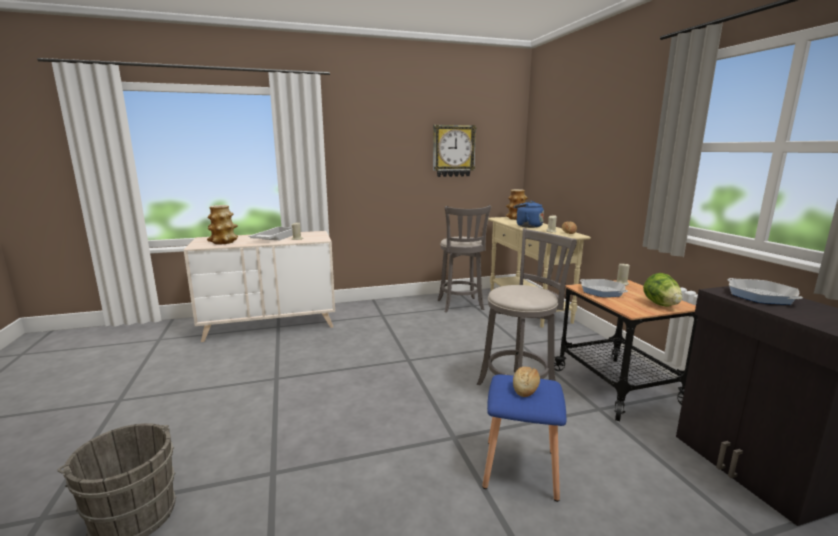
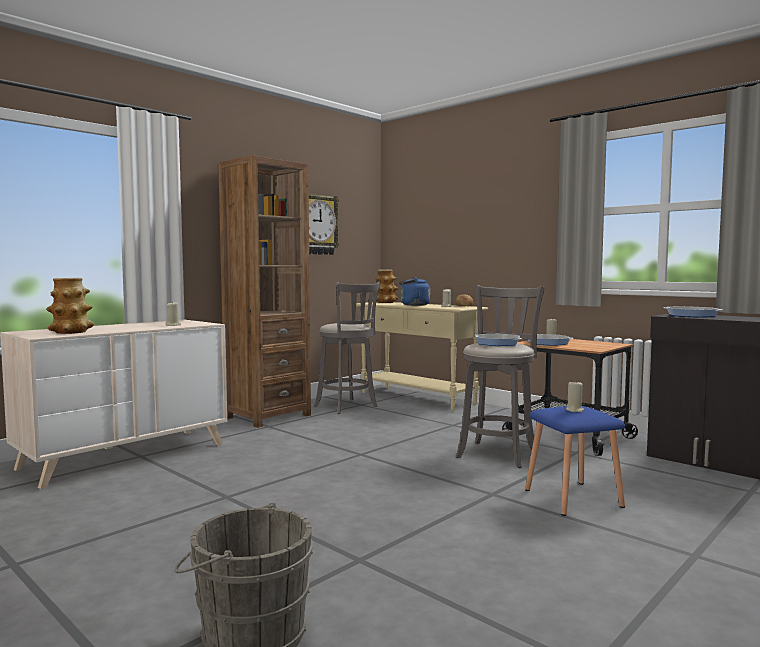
camera: 30 degrees left, 10 degrees down
white tray [248,227,293,240] -> none
bread [513,367,540,397] -> beige candle [566,380,584,413]
lettuce [643,273,682,307] -> none
none -> brown bookcase [218,155,311,428]
none -> frying pan [475,334,522,346]

